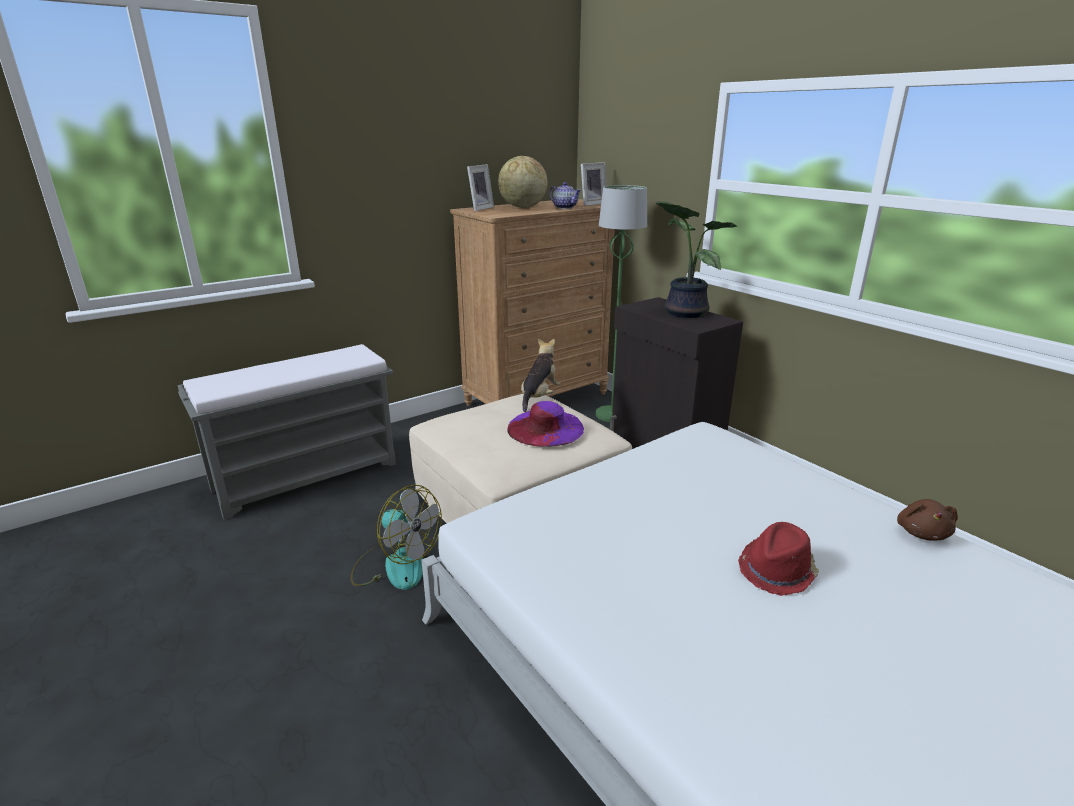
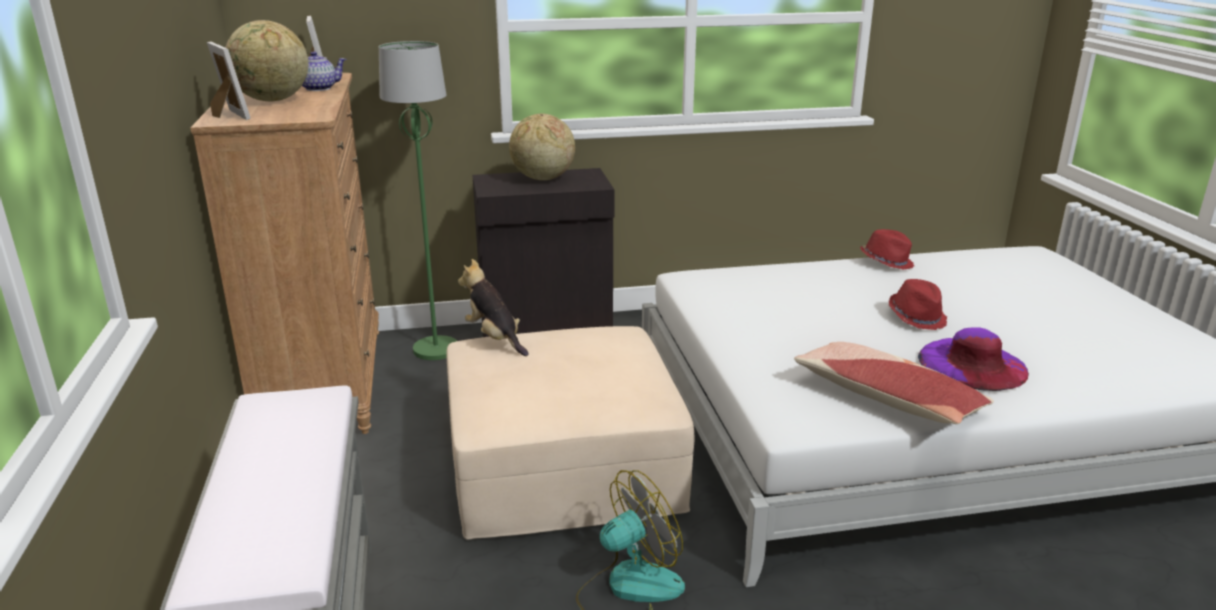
camera: 65 degrees left, 0 degrees up
purple hat [507,401,584,447] -> purple hat moved to [918,327,1029,391]
potted plant [655,201,738,318] -> globe [509,114,575,180]
brown plush toy [897,499,958,541] -> red hat [860,229,915,270]
none -> pillow [794,342,994,424]

